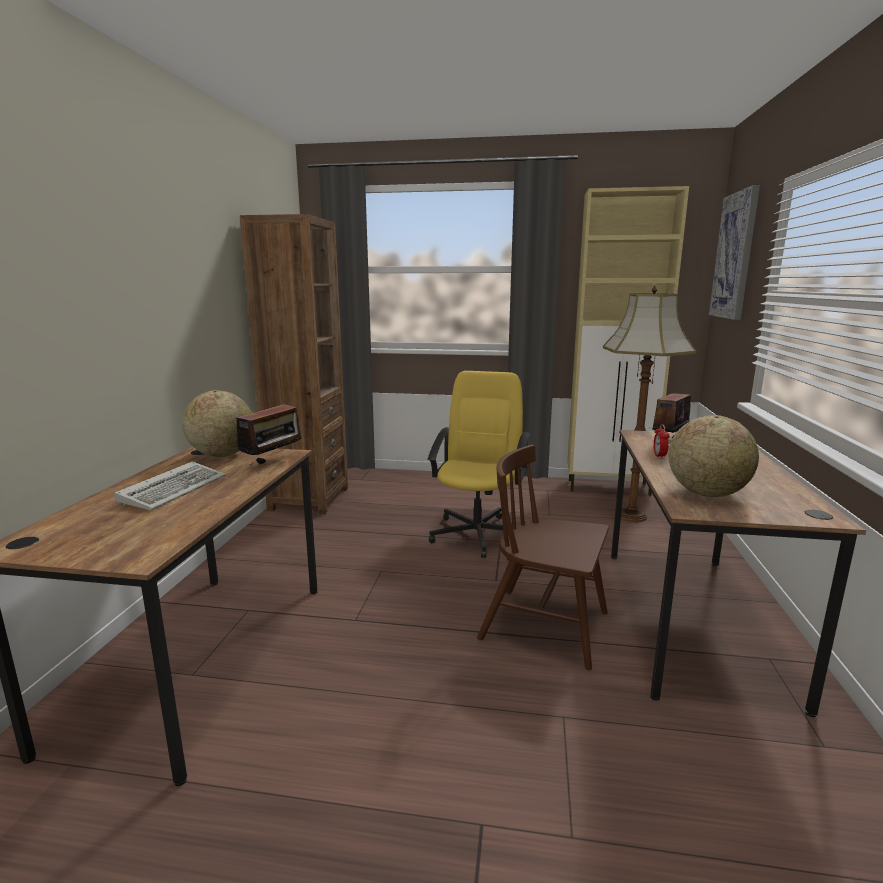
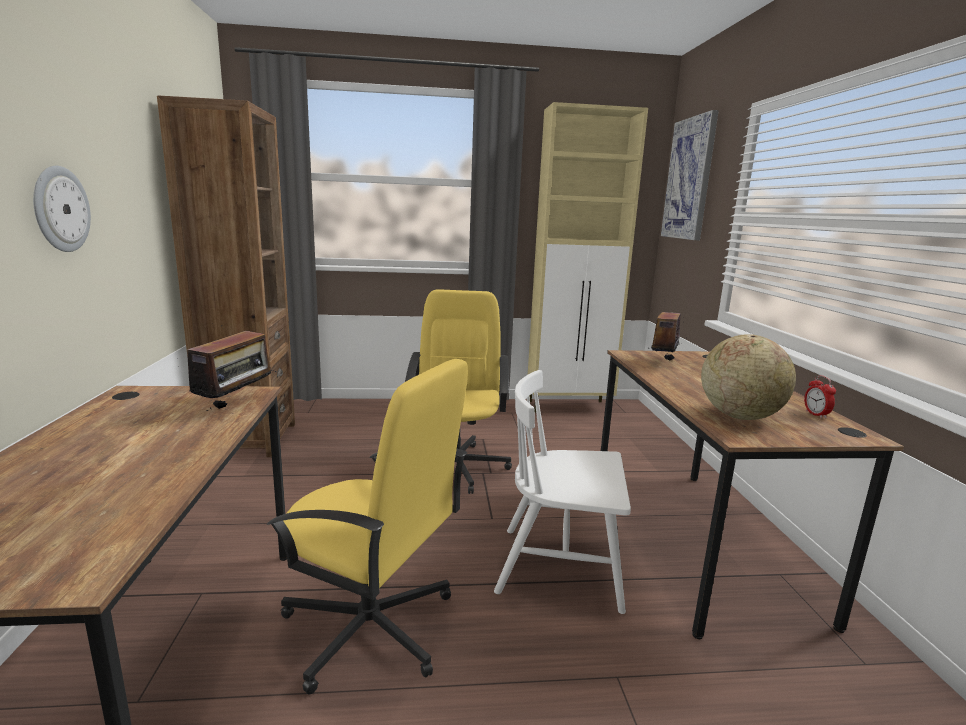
camera: 15 degrees left, 0 degrees up
keyboard [114,461,226,511] -> none
globe [182,390,252,457] -> none
brown chair [477,445,609,670] -> white chair [494,370,631,614]
floor lamp [603,285,696,522] -> none
alarm clock [653,424,669,459] -> alarm clock moved to [804,375,836,418]
none -> wall clock [33,166,91,252]
none -> yellow office chair [267,359,468,695]

